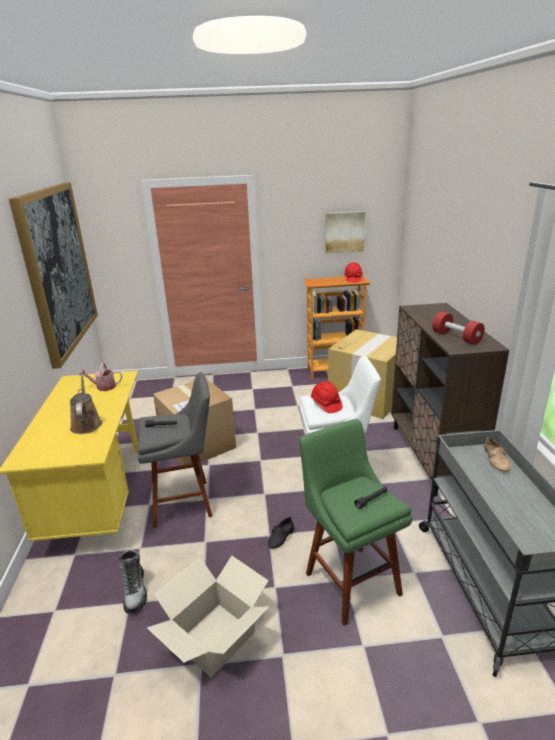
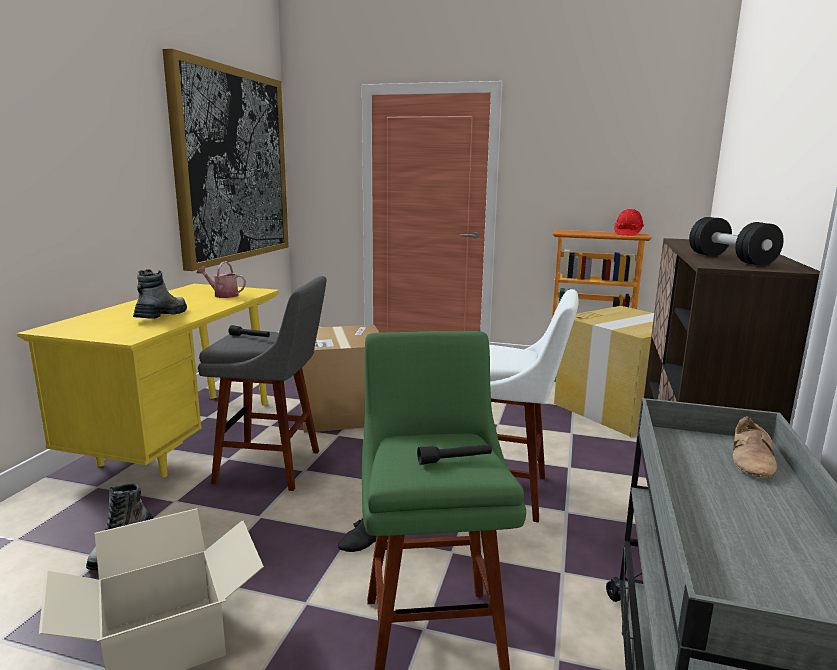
camera: 20 degrees right, 10 degrees down
brown watering can [70,373,102,434] -> boot [133,269,187,319]
red hard hat [311,381,343,413] -> none
picture [325,211,365,254] -> none
red dumbbell [432,312,485,345] -> black dumbbell [689,217,784,266]

